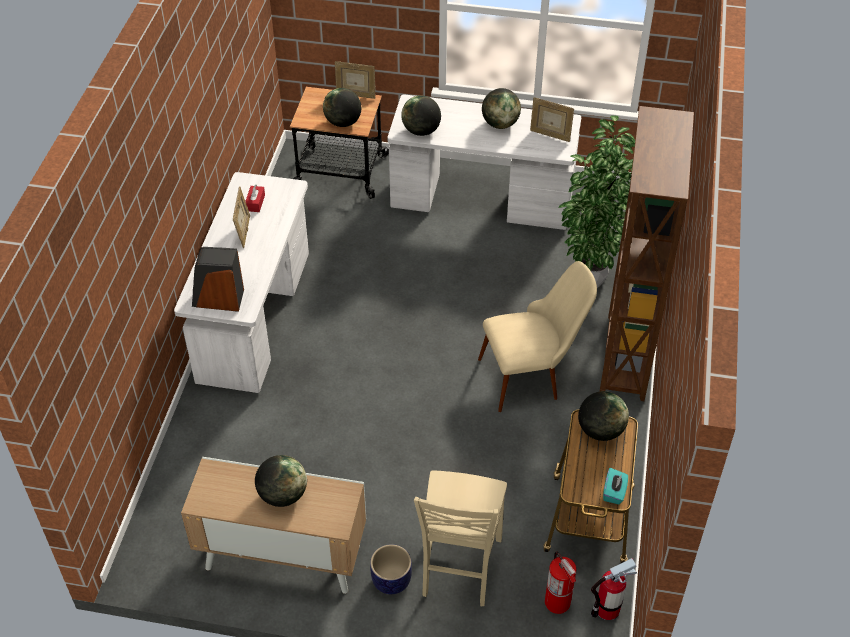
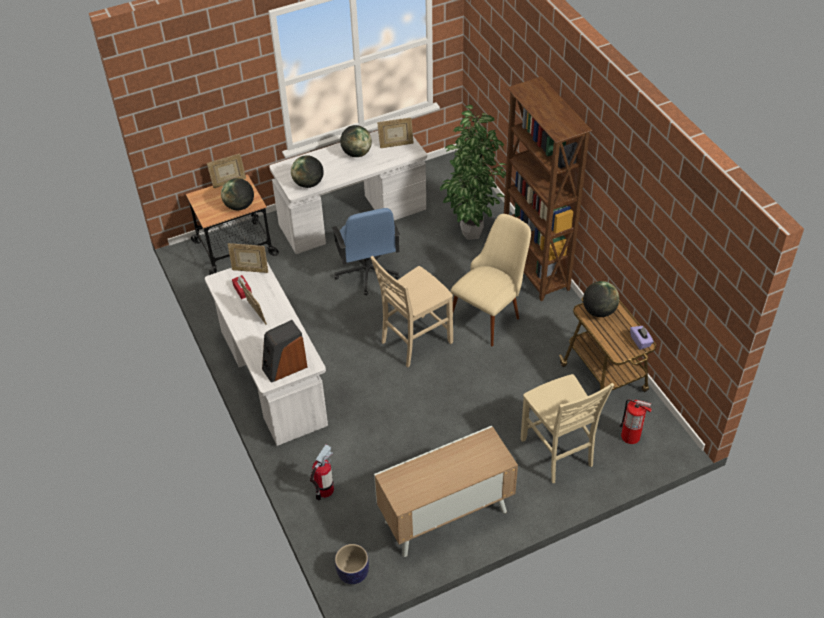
camera: 35 degrees left, 0 degrees up
globe [255,455,307,507] -> none
planter [370,544,412,594] -> planter moved to [335,544,369,584]
fire extinguisher [591,558,637,620] -> fire extinguisher moved to [310,444,334,501]
turquoise tissue box [603,468,628,504] -> purple tissue box [630,326,654,350]
none -> picture frame [228,243,268,273]
none -> blue office chair [331,208,400,296]
none -> beige chair [371,256,453,367]

